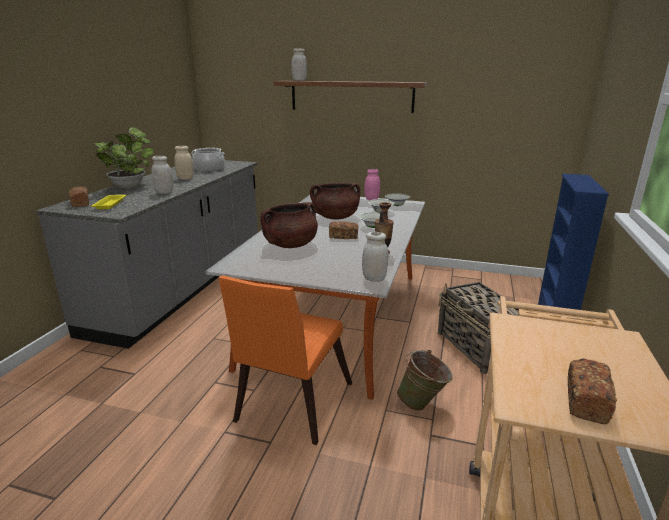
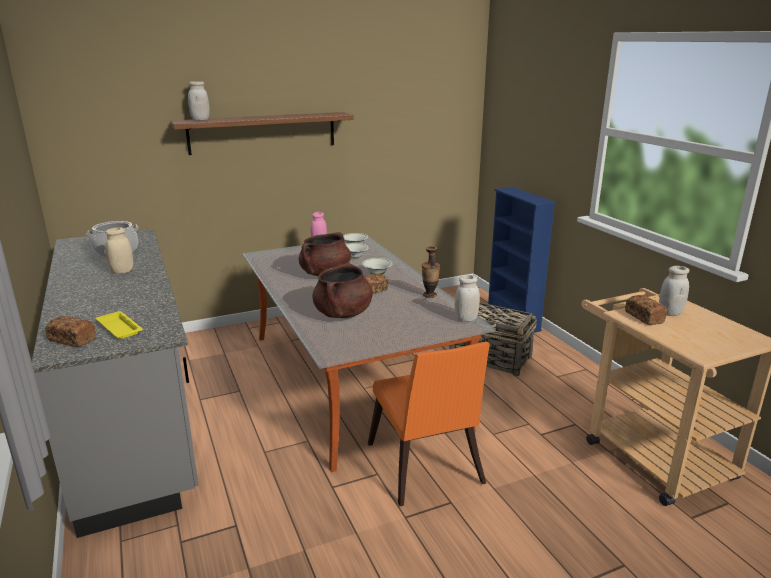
camera: 40 degrees left, 0 degrees up
potted plant [93,127,154,189] -> none
white jar [151,156,173,194] -> white jar moved to [659,266,689,316]
green bucket [397,350,452,411] -> none
bread [568,358,617,424] -> bread moved to [625,295,667,325]

